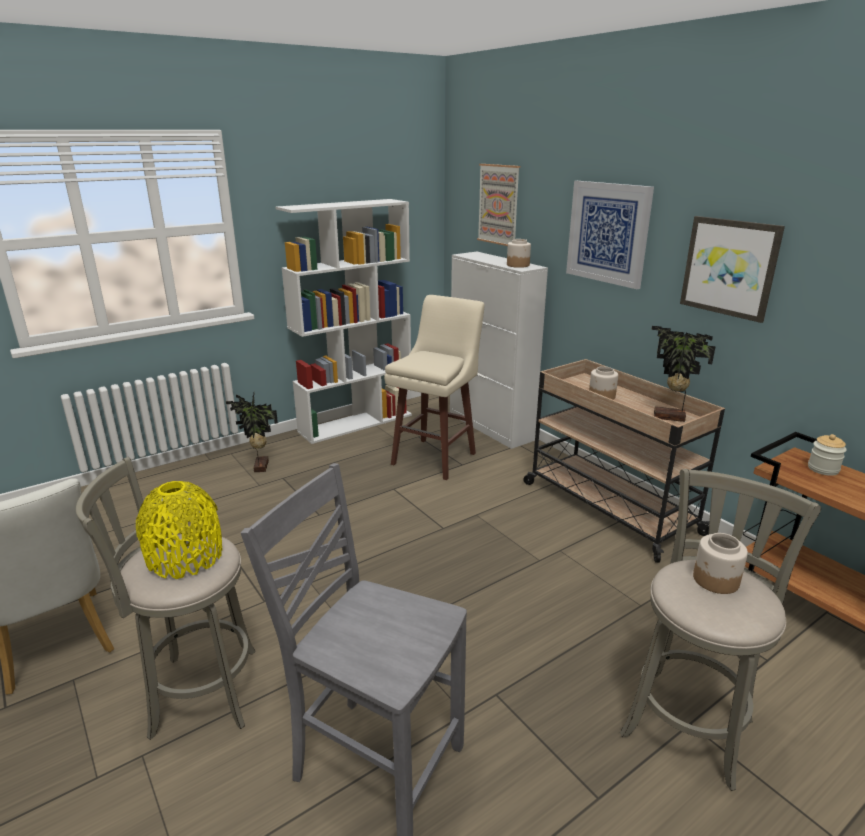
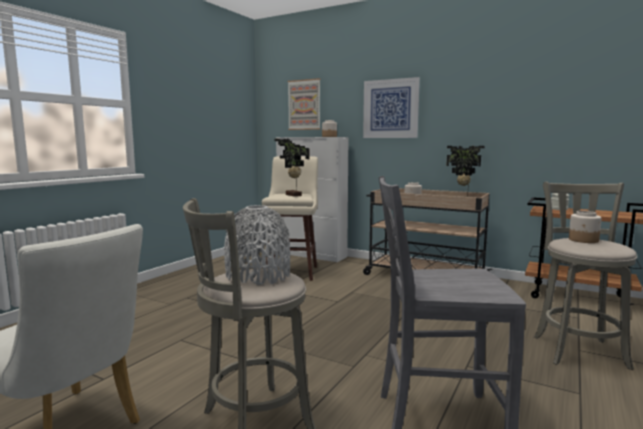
camera: 25 degrees left, 15 degrees down
yellow vase [136,481,223,579] -> grey vase [224,205,290,285]
potted plant [226,393,278,472] -> potted plant moved to [275,139,309,197]
white bookcase [276,199,412,444] -> none
picture [680,216,785,323] -> none

